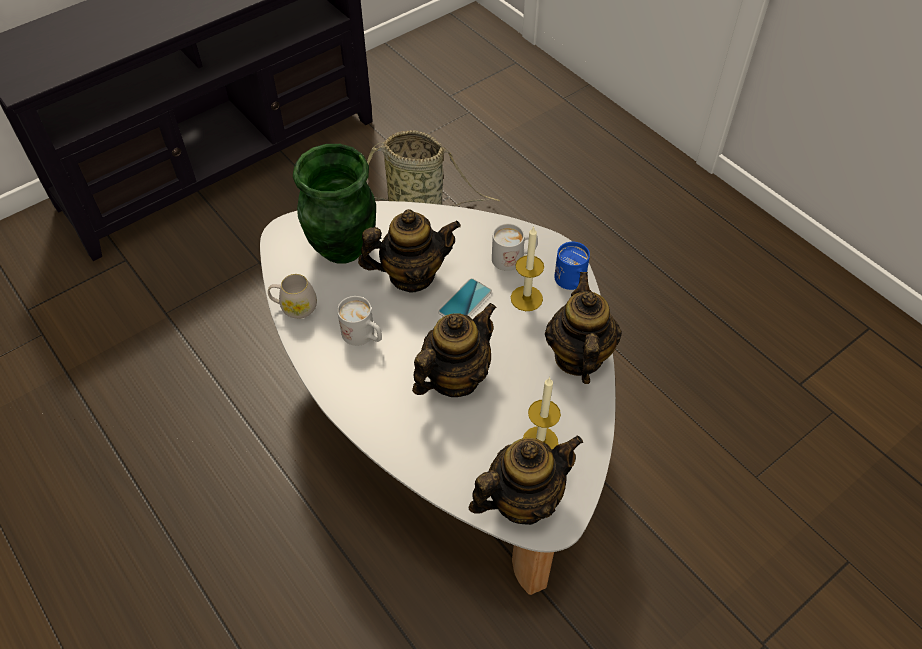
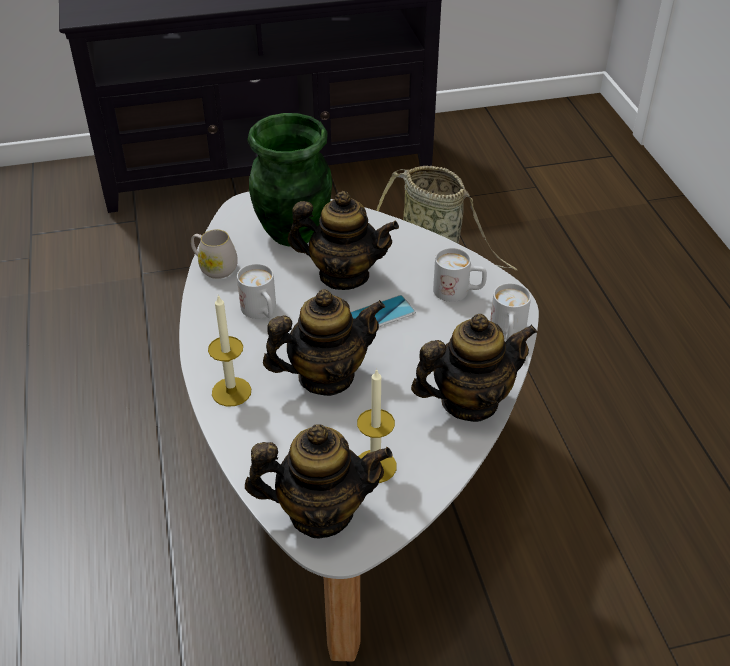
camera: 25 degrees right, 10 degrees down
candle [511,226,544,311] -> candle moved to [208,295,251,407]
teapot [545,272,622,384] -> teapot turned 45 degrees clockwise [411,314,537,422]
blue mug [554,242,590,290] -> white mug [490,283,531,340]

